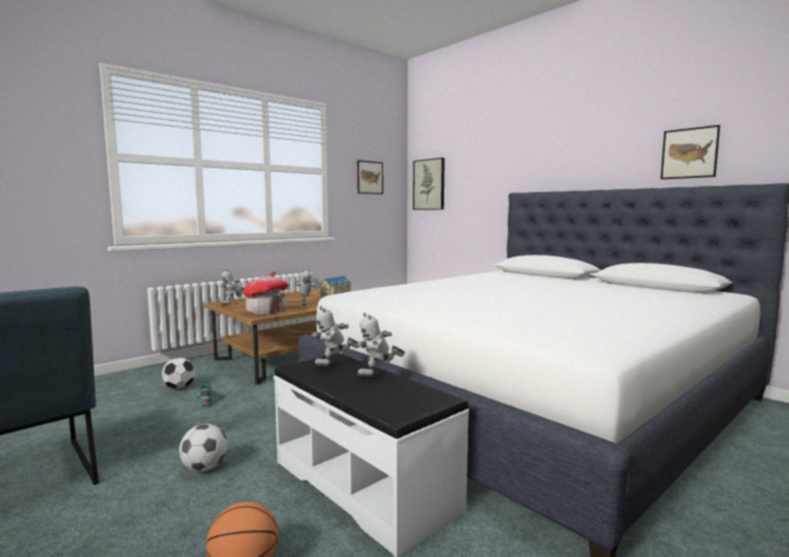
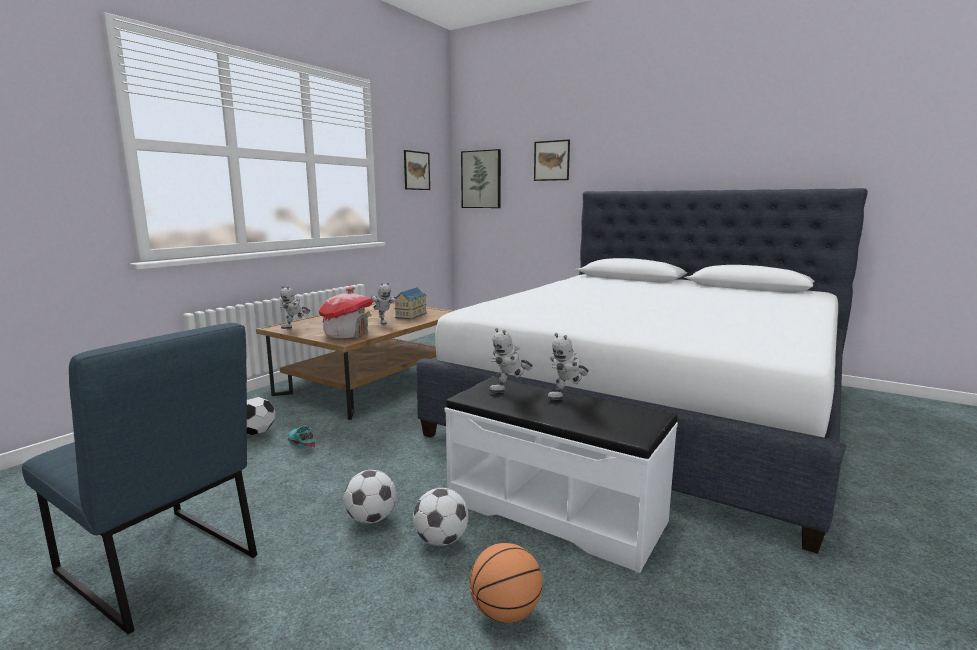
camera: 15 degrees left, 5 degrees up
picture [661,125,720,179] -> picture moved to [534,140,570,181]
none -> football [413,488,468,546]

